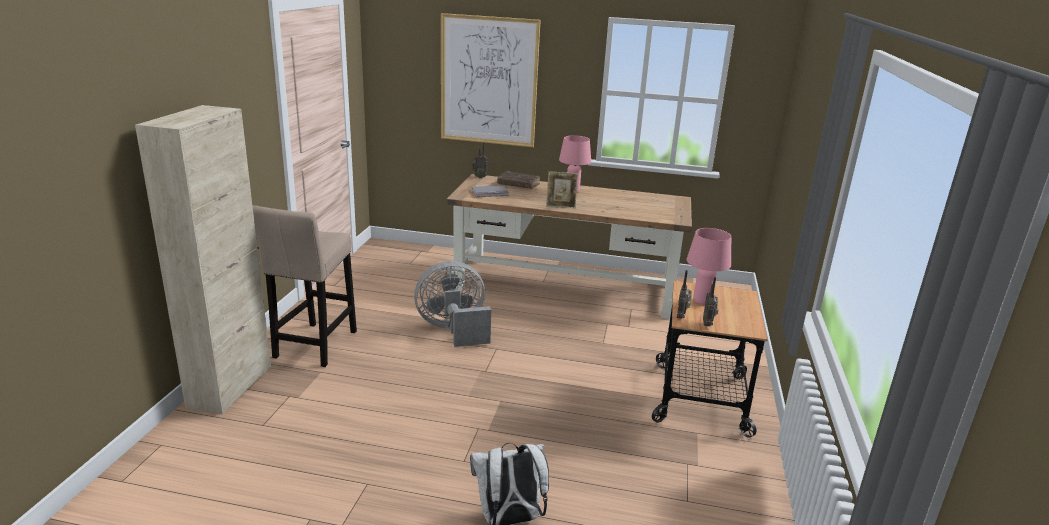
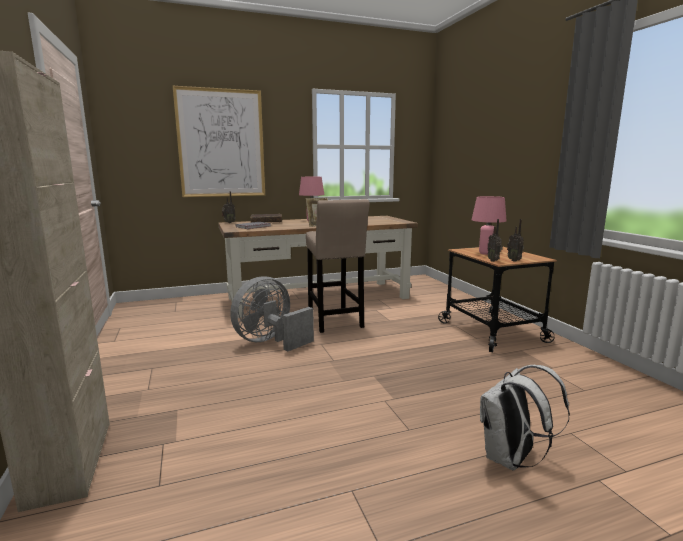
camera: 30 degrees left, 10 degrees down
beige stool [253,205,357,367] -> beige stool moved to [306,199,370,333]

